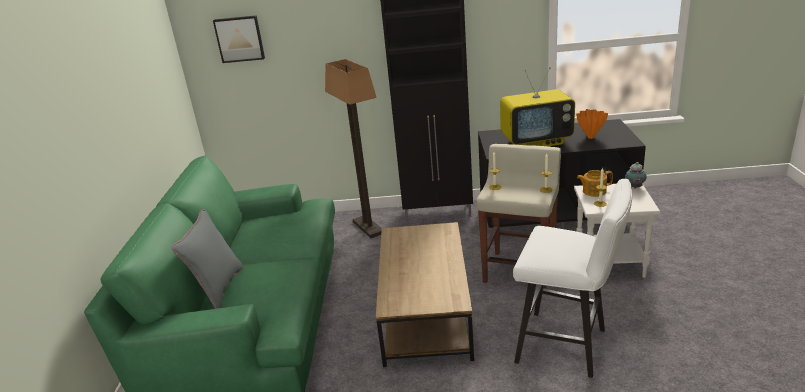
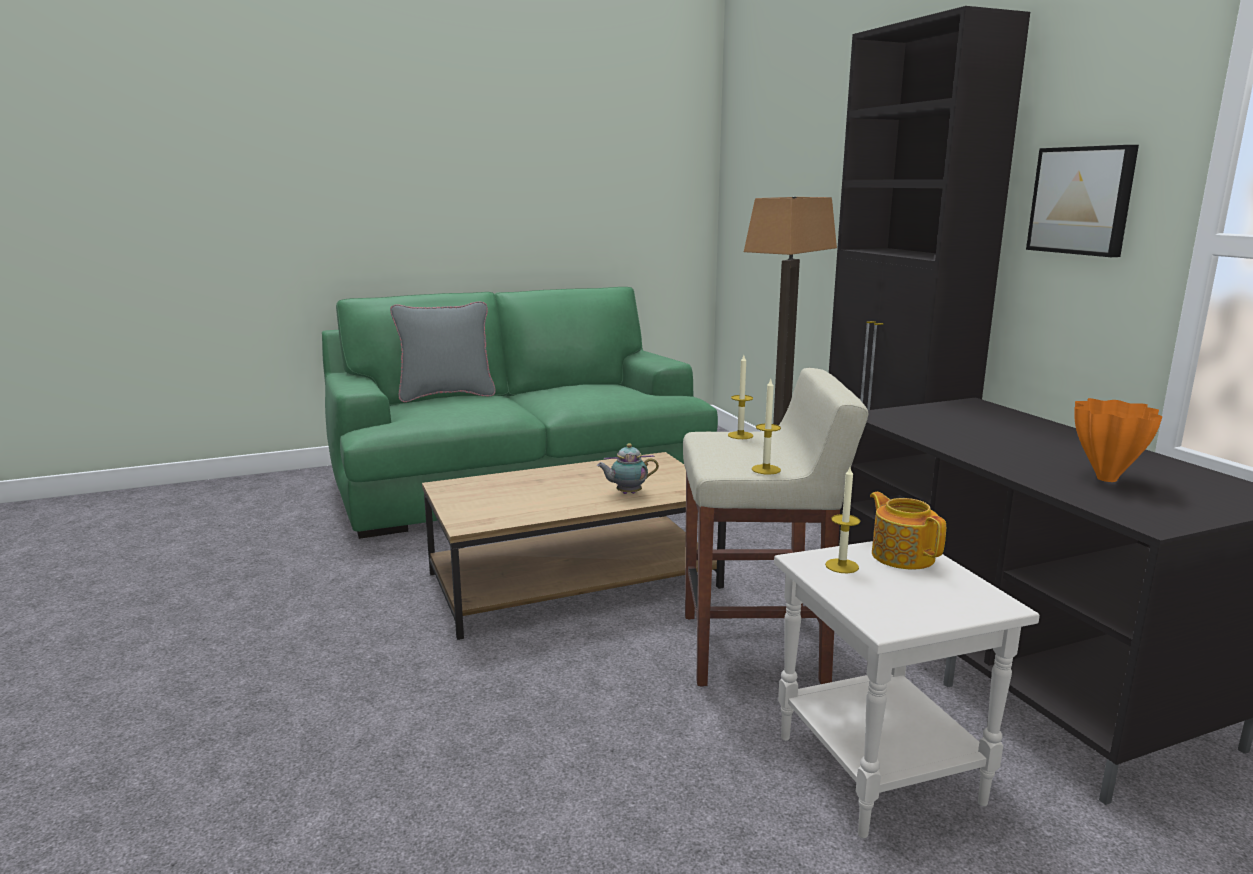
camera: 65 degrees right, 10 degrees down
picture [213,15,265,63] -> picture moved to [1026,145,1139,257]
television [500,68,575,146] -> none
white stool [513,179,632,378] -> none
teapot [626,162,647,188] -> teapot moved to [597,443,659,494]

